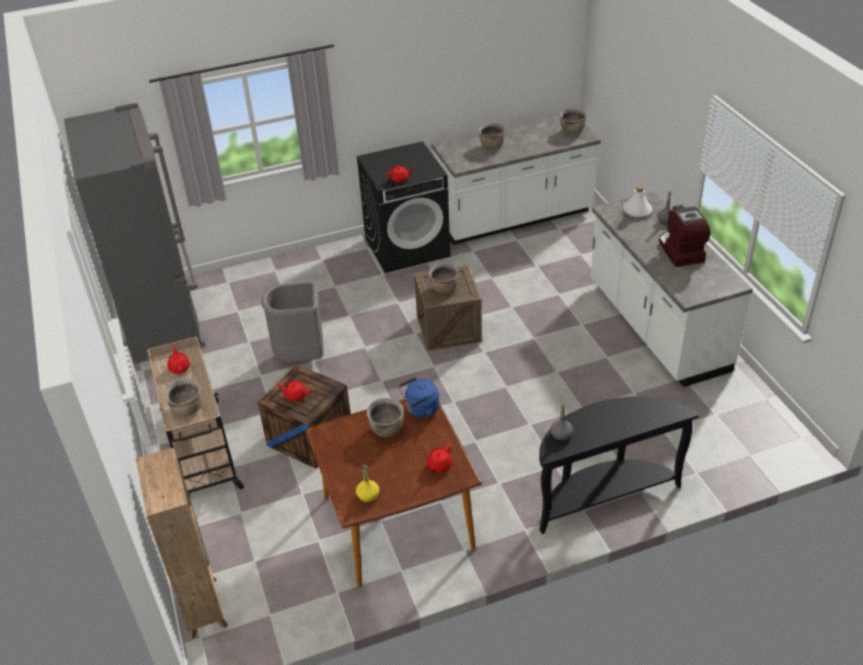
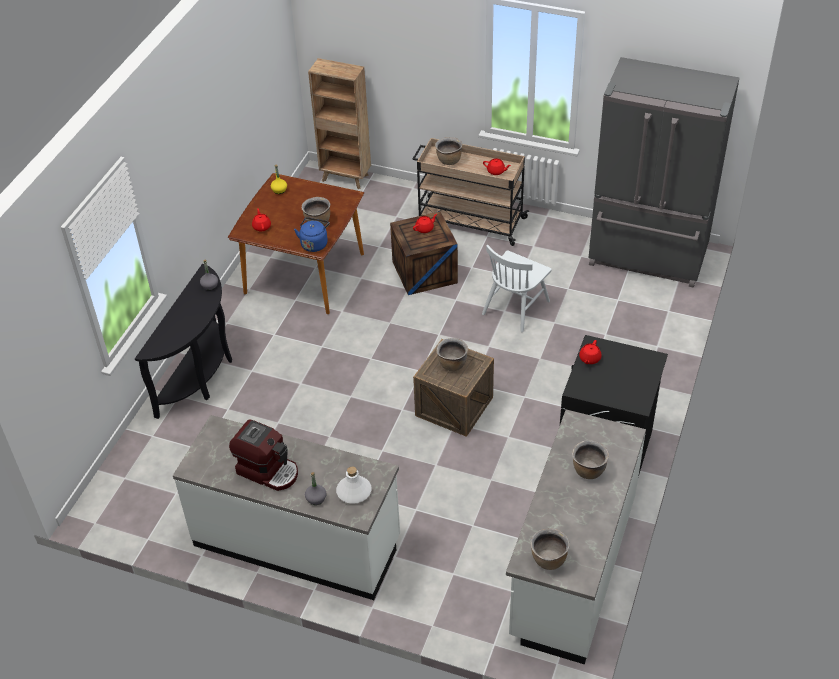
camera: 130 degrees right, 5 degrees up
grey trash can [261,281,324,362] -> white chair [482,245,552,332]

